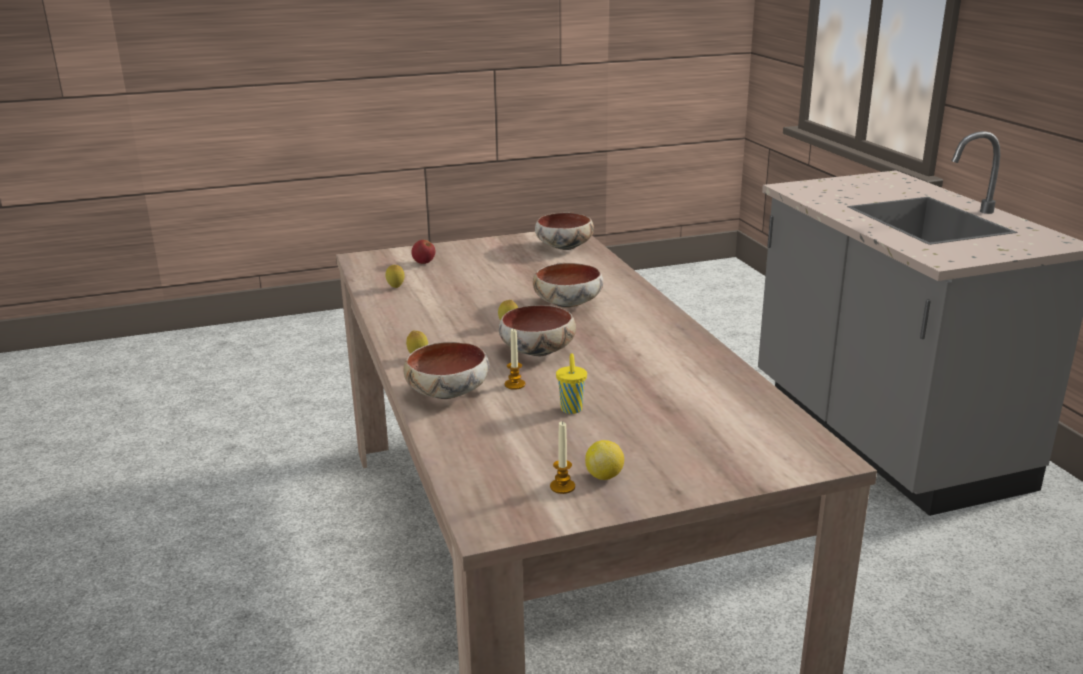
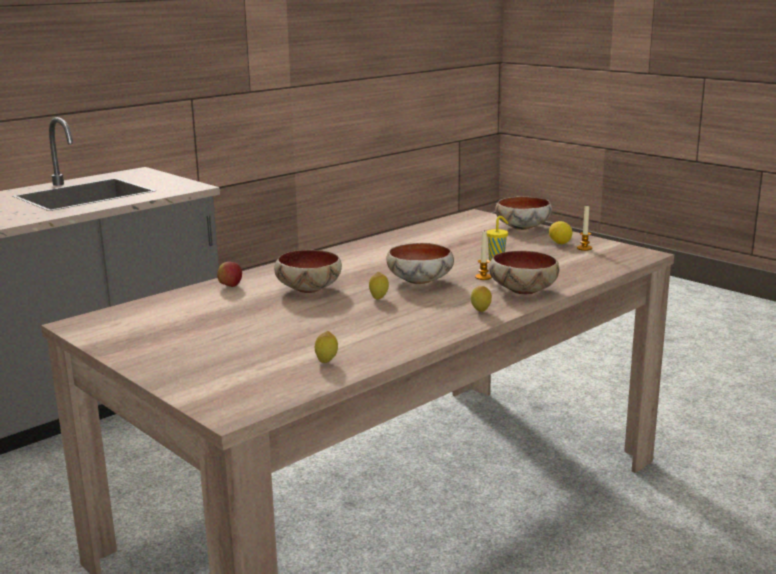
camera: 115 degrees left, 5 degrees down
apple [411,240,435,264] -> apple moved to [217,262,242,287]
bowl [535,212,594,250] -> bowl moved to [495,196,552,230]

